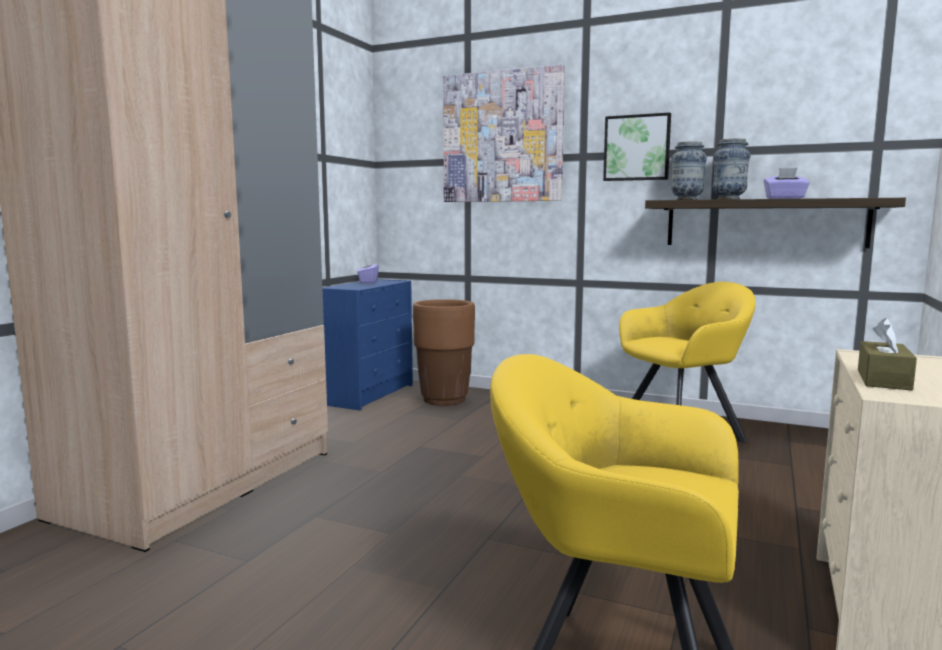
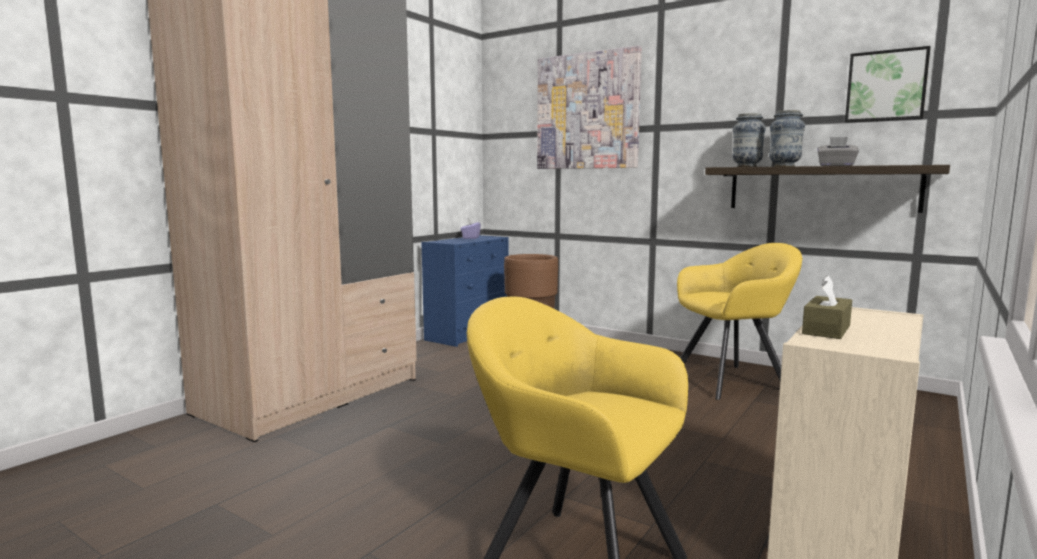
camera: 10 degrees right, 0 degrees up
picture [603,113,671,181] -> picture moved to [845,46,931,123]
purple tissue box [764,168,810,199] -> grey tissue box [817,137,859,166]

